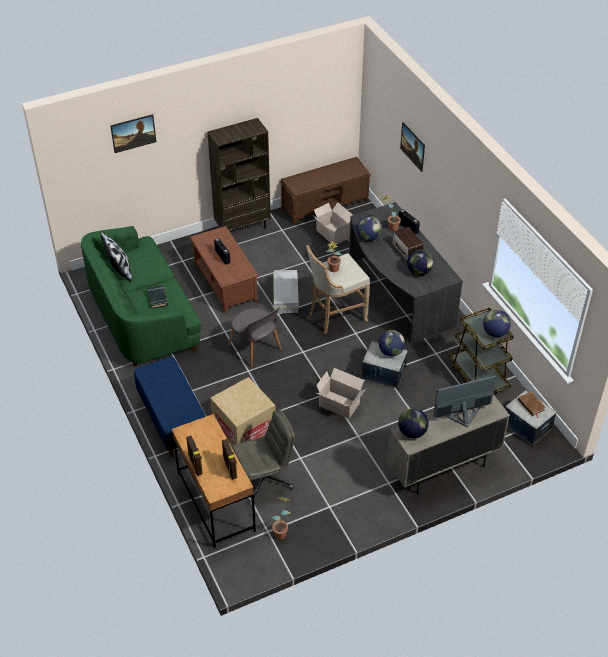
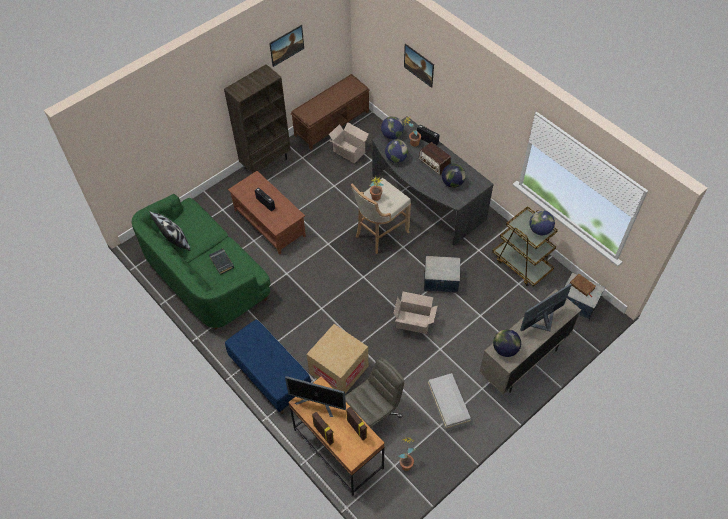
camera: 15 degrees left, 10 degrees up
picture [110,114,156,153] -> picture moved to [269,25,304,67]
grey chair [228,307,282,367] -> none
white storage box [273,270,299,313] -> white storage box moved to [428,373,471,431]
globe [379,330,405,356] -> globe moved to [381,116,404,139]
none -> monitor [285,376,346,417]

